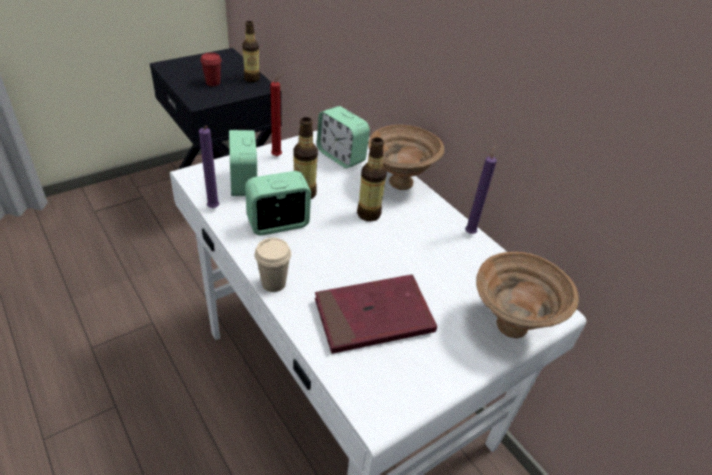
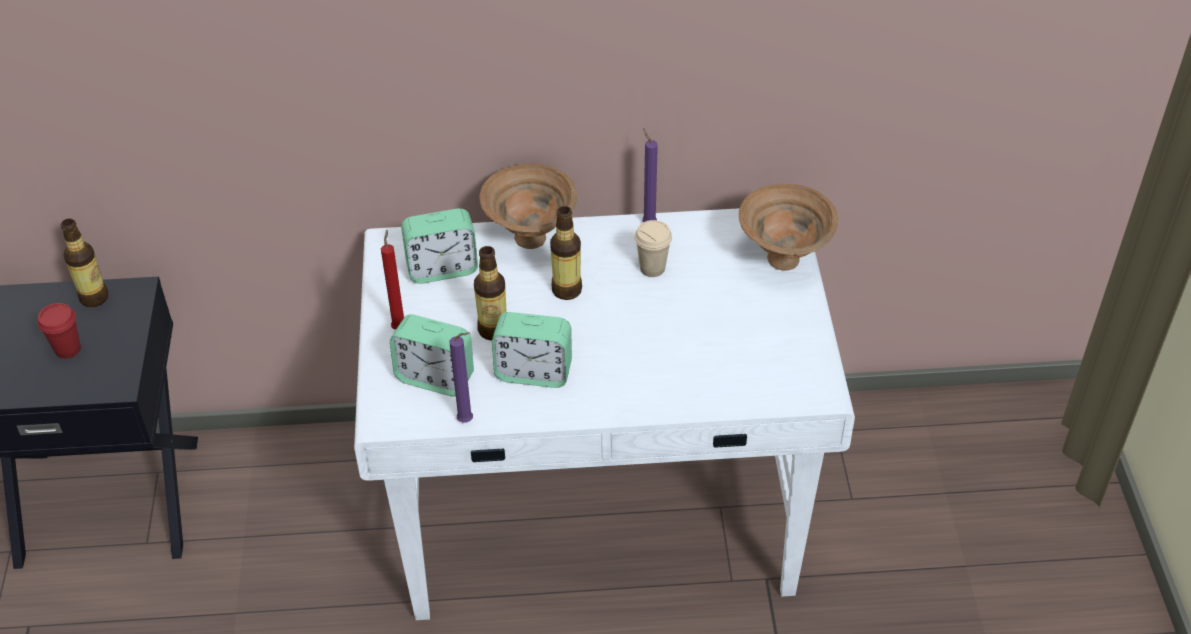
camera: 55 degrees left, 5 degrees up
alarm clock [245,171,311,236] -> alarm clock turned 90 degrees counterclockwise [492,312,572,388]
beige cup [255,238,291,292] -> beige cup moved to [635,220,672,277]
red book [315,274,437,354] -> none

